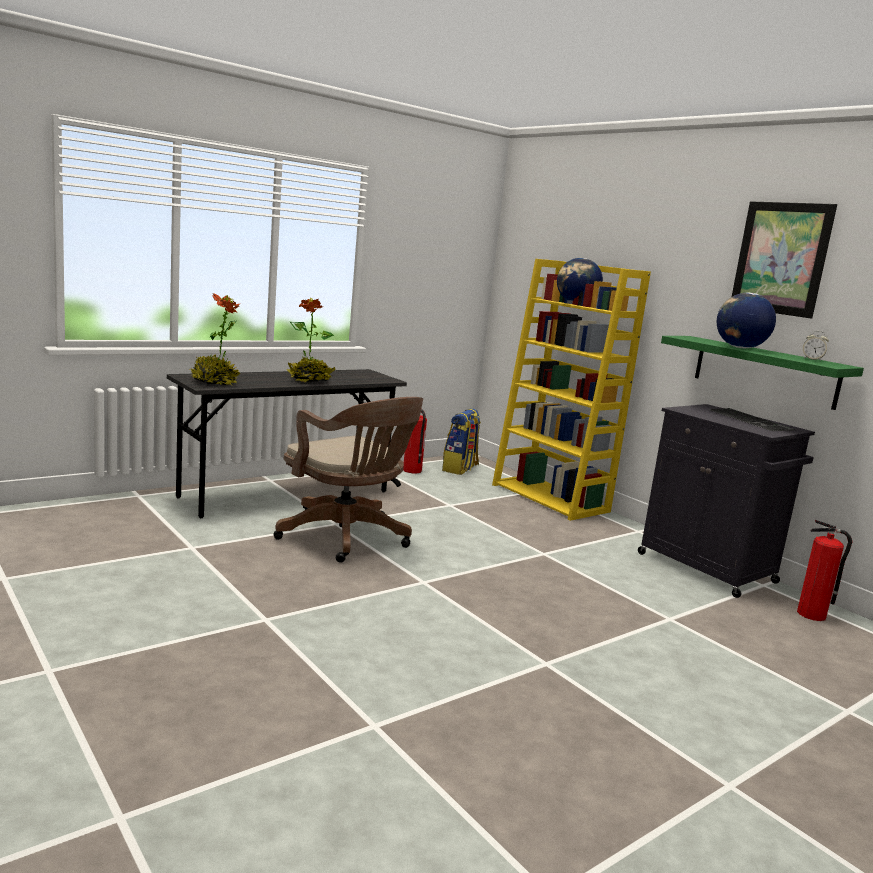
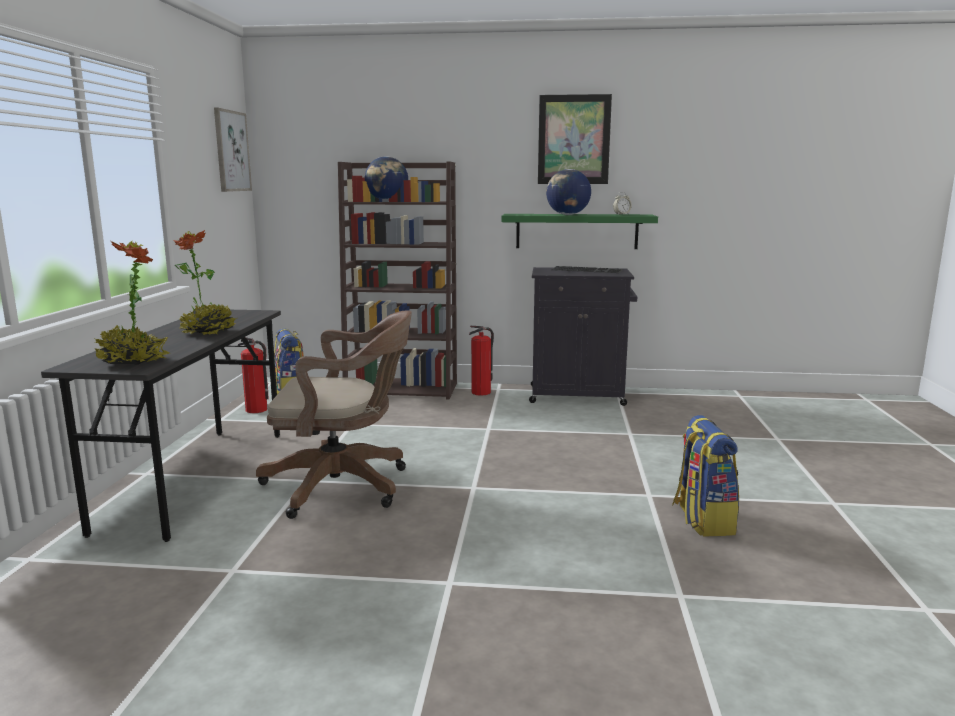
camera: 45 degrees left, 0 degrees up
yellow bookcase [492,259,651,521] -> brown bookcase [338,161,457,400]
fire extinguisher [797,520,853,621] -> fire extinguisher moved to [469,326,494,396]
none -> picture [214,108,252,192]
none -> backpack [672,415,739,536]

